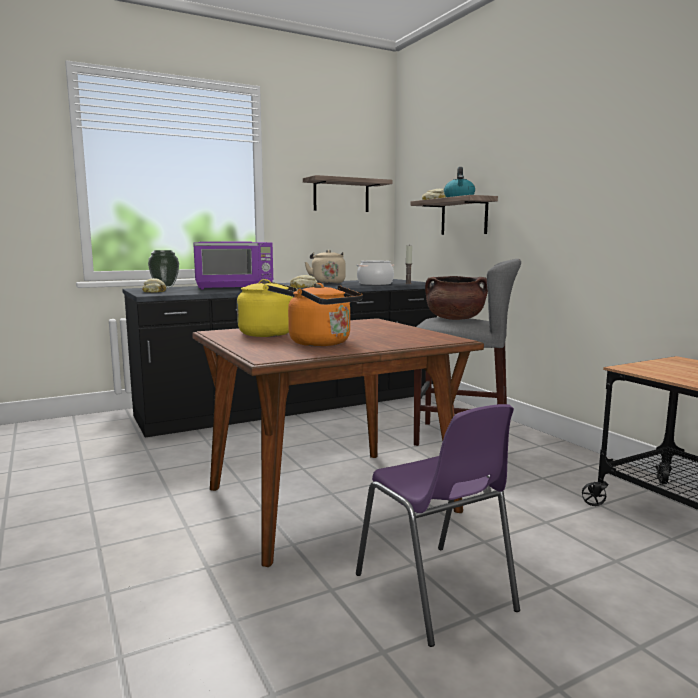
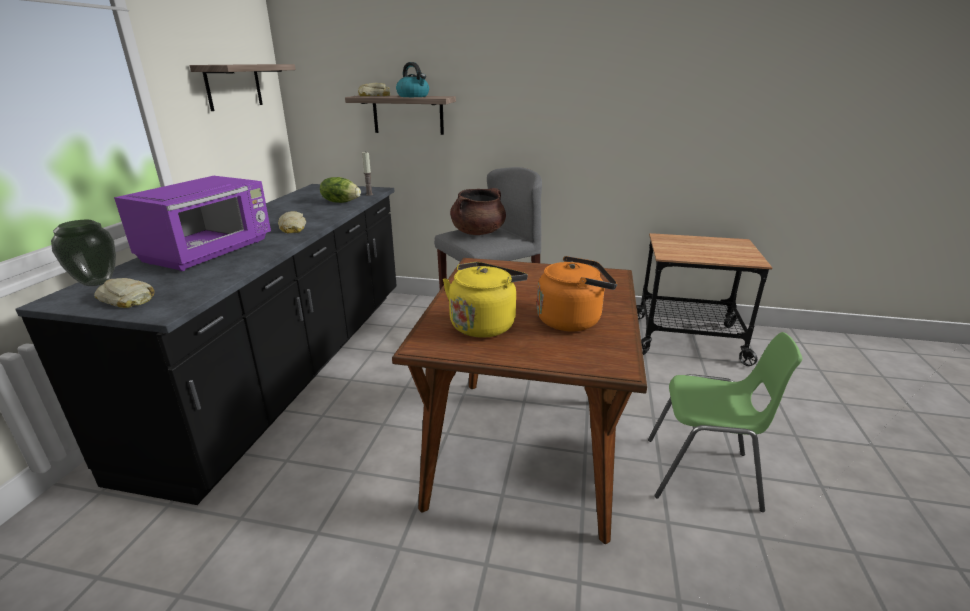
camera: 50 degrees left, 15 degrees up
beige kettle [305,250,346,284] -> none
purple chair [356,404,520,647] -> green chair [648,332,802,512]
cooking pot [357,261,394,285] -> lettuce [320,177,361,203]

